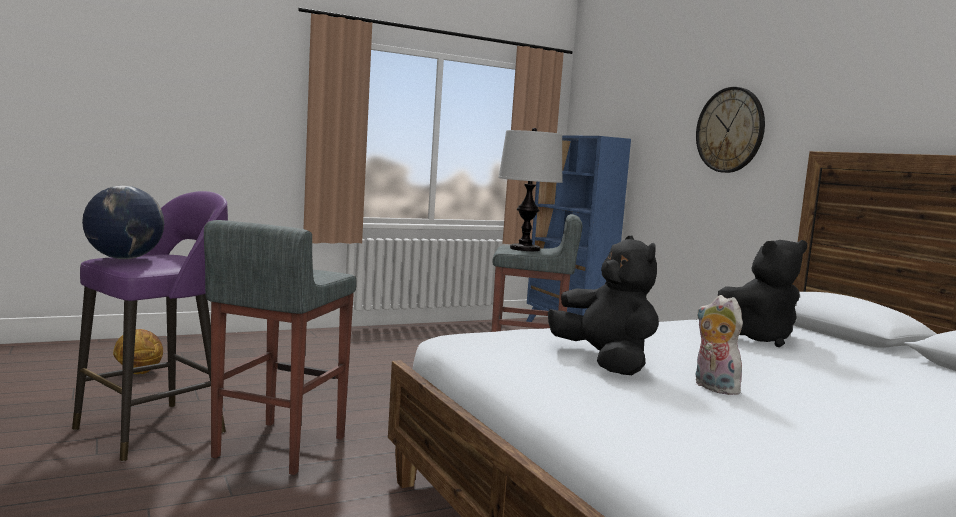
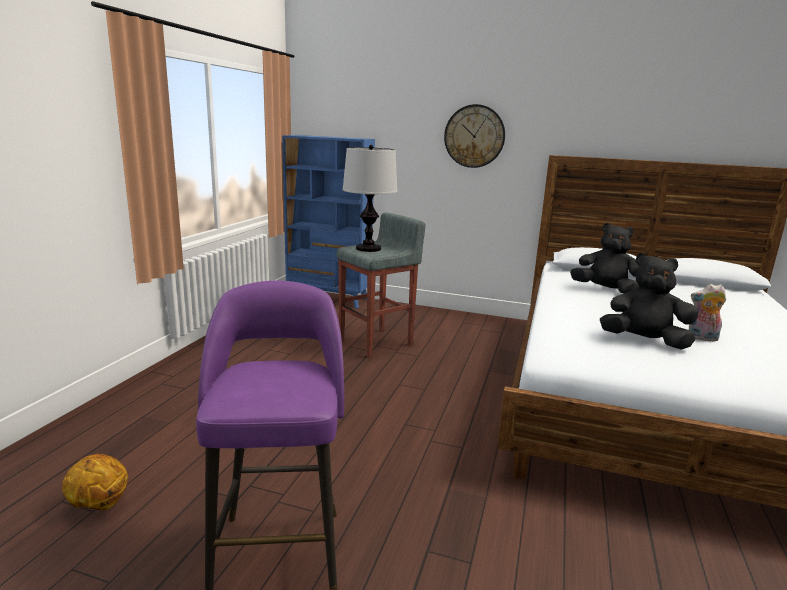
camera: 45 degrees left, 10 degrees up
globe [82,186,164,259] -> none
grey stool [204,220,357,475] -> none
black plush toy [718,240,807,347] -> black plush toy turned 90 degrees counterclockwise [570,223,639,294]

